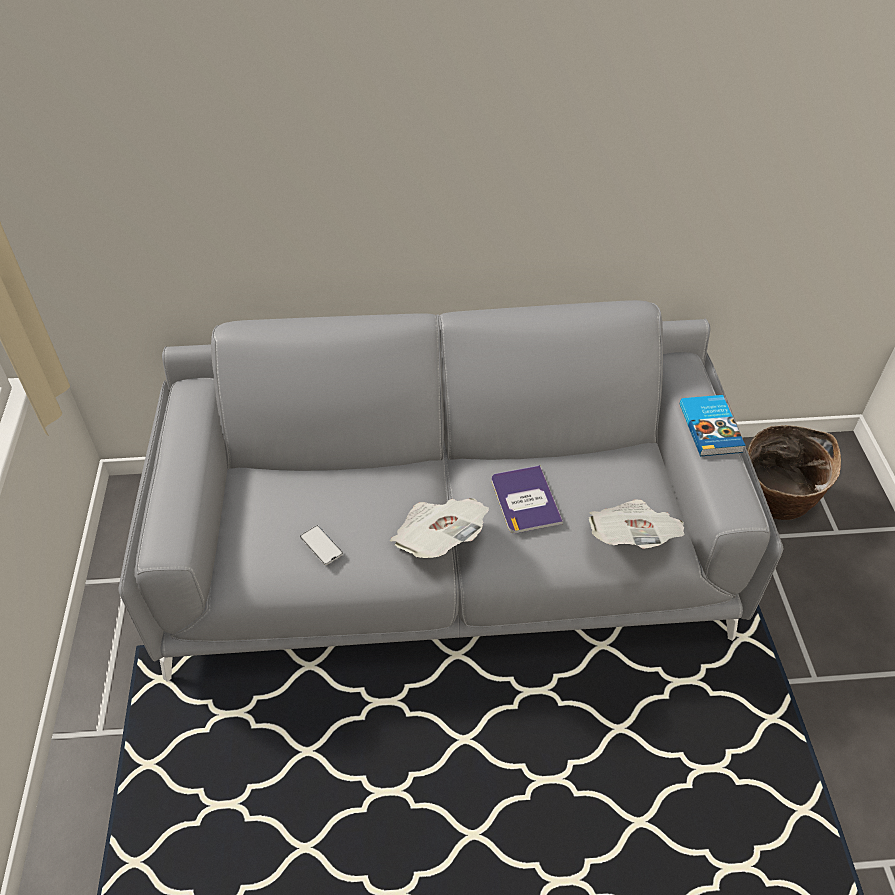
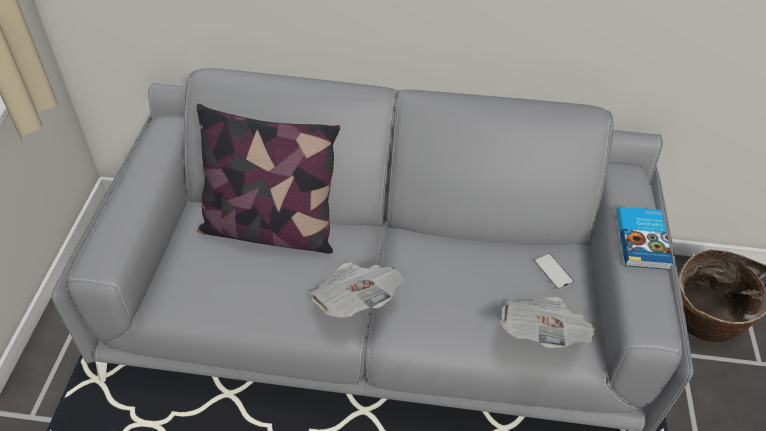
camera: 10 degrees right, 0 degrees up
phone [300,525,343,565] -> phone moved to [534,253,574,290]
book [492,465,563,533] -> none
none -> pillow [197,104,340,254]

